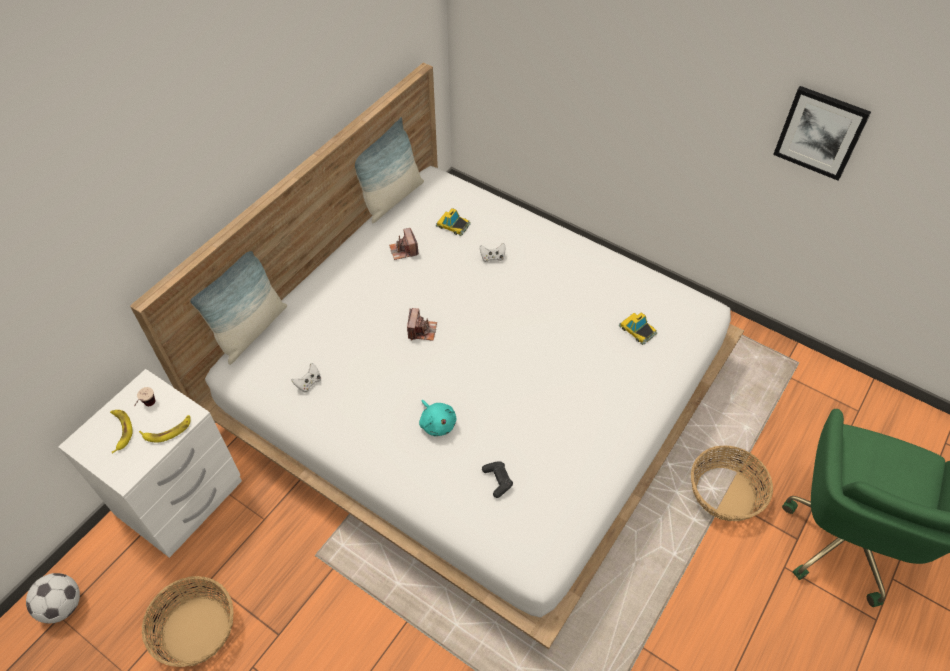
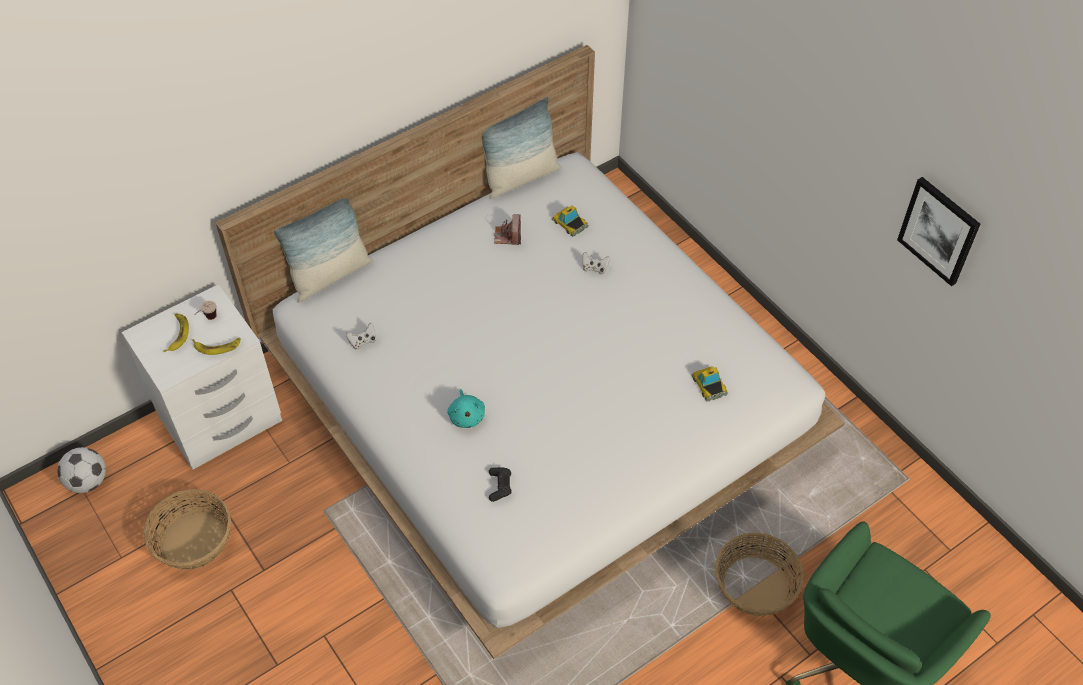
camera: 20 degrees right, 0 degrees up
camera [407,308,437,341] -> none

